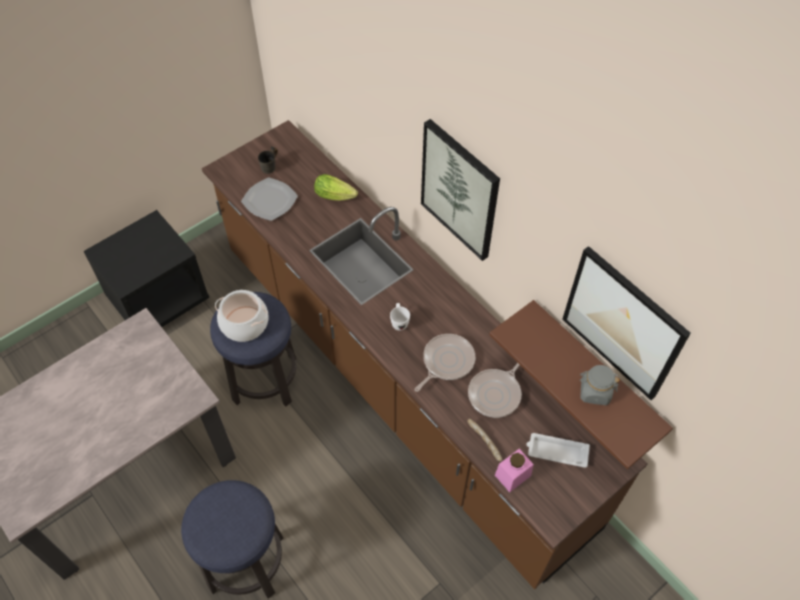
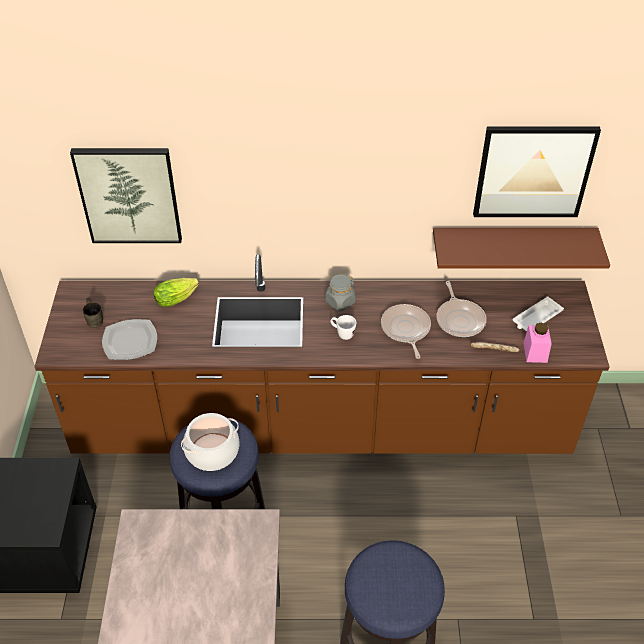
camera: 50 degrees left, 10 degrees down
picture [421,119,500,261] -> picture moved to [70,148,182,243]
grey jar [580,365,620,405] -> grey jar moved to [325,274,356,311]

